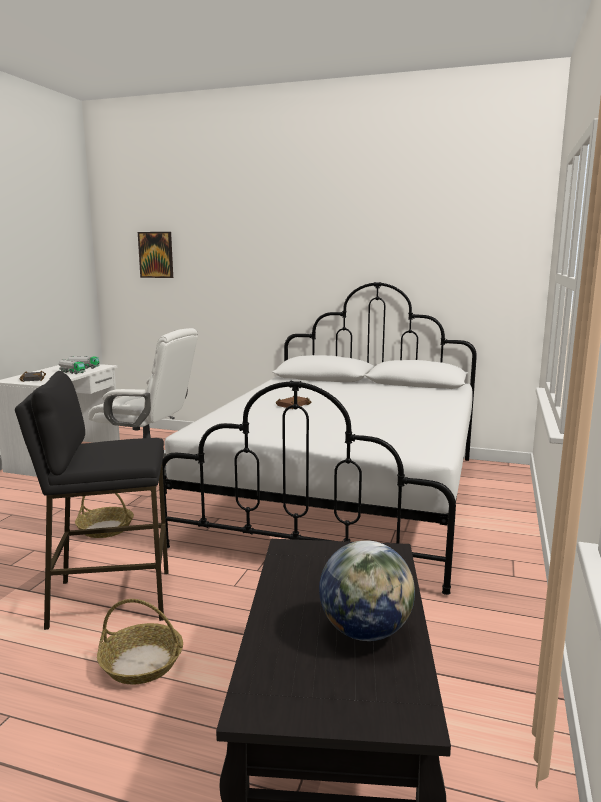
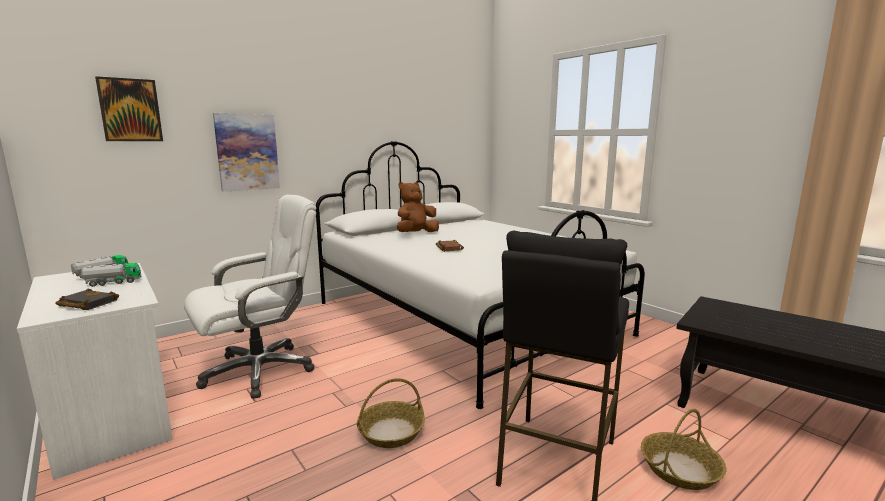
camera: 55 degrees left, 0 degrees up
globe [319,540,415,641] -> none
none -> picture [213,113,280,192]
none -> brown plush toy [397,182,439,232]

